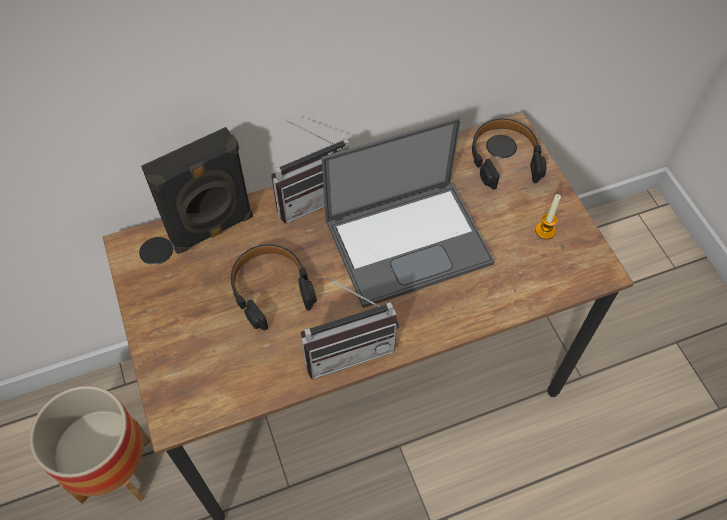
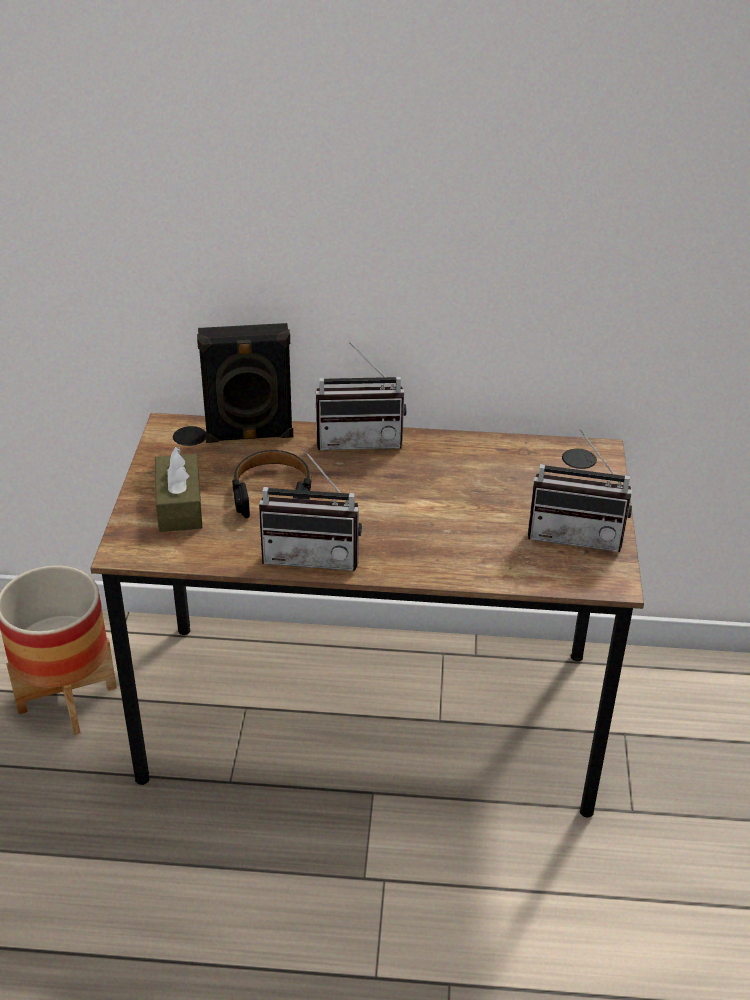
camera: 25 degrees right, 20 degrees down
laptop [321,117,495,308] -> none
black headphones [472,118,547,190] -> none
candle [535,194,561,240] -> radio [527,429,632,552]
none -> brown tissue box [155,447,202,532]

